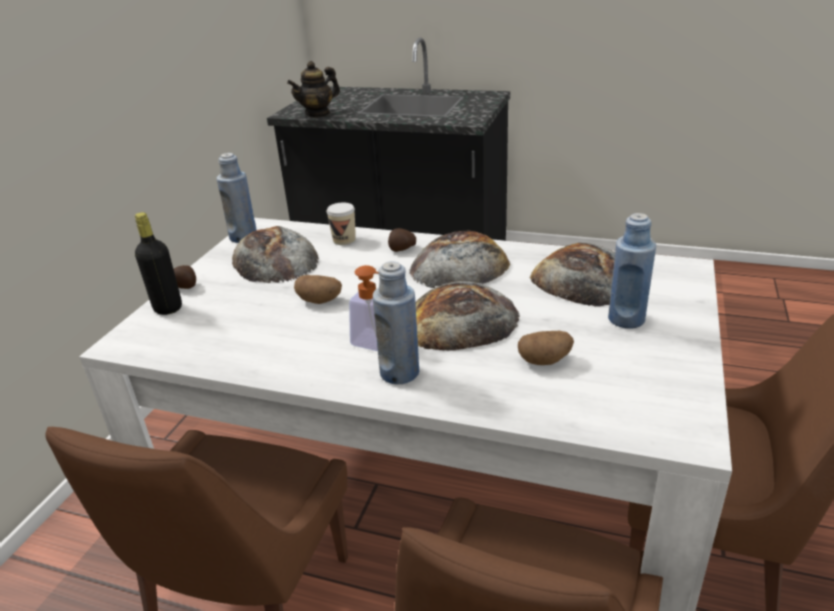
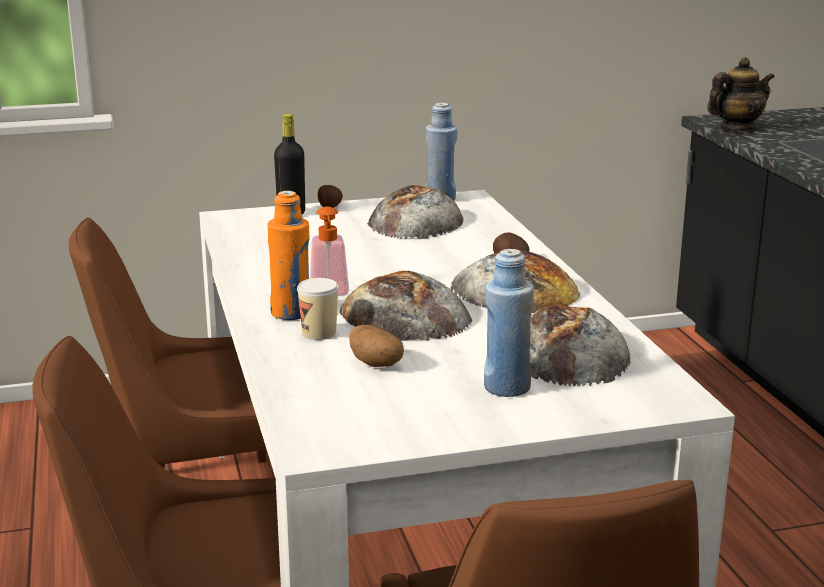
camera: 55 degrees right, 10 degrees down
teapot [287,61,340,118] -> teapot turned 135 degrees clockwise [707,57,774,131]
potato [294,275,342,304] -> none
cup [327,202,356,245] -> cup moved to [297,278,339,340]
blue bottle [373,261,419,384] -> orange bottle [267,191,309,320]

